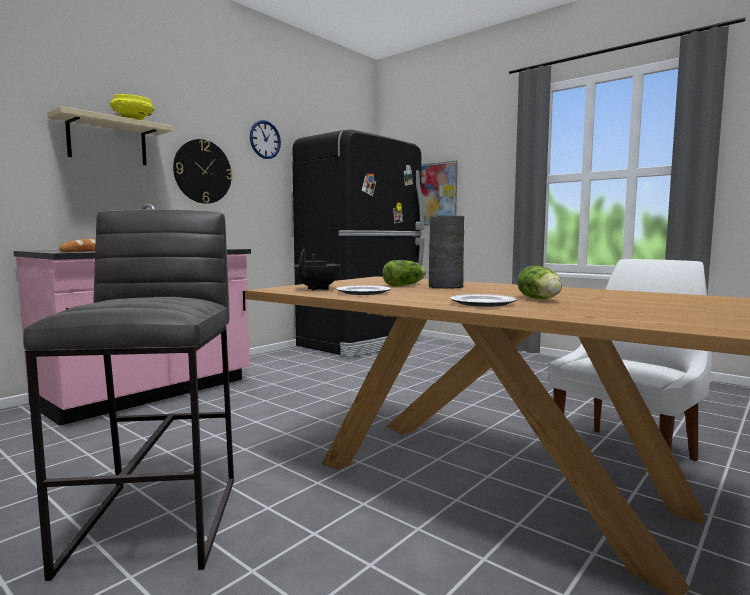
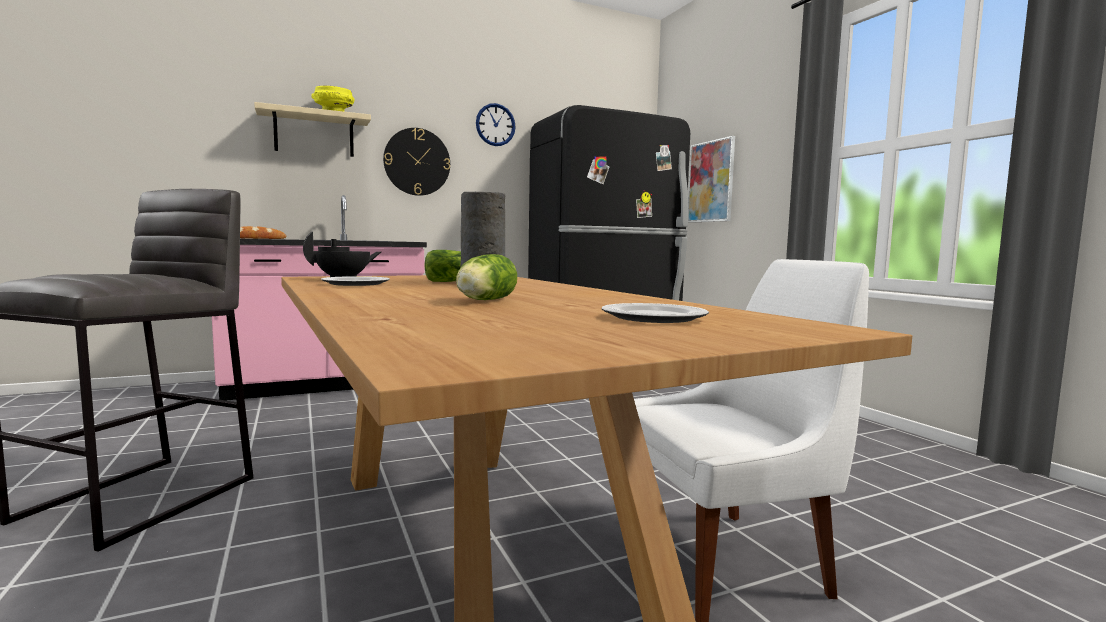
camera: 25 degrees right, 0 degrees up
plate [450,294,516,307] -> plate moved to [602,303,709,323]

